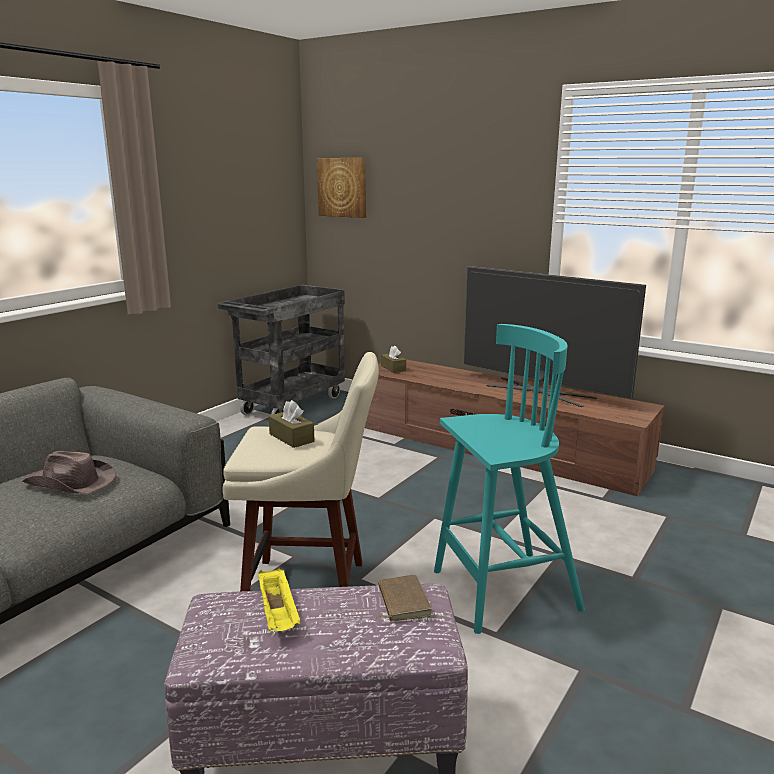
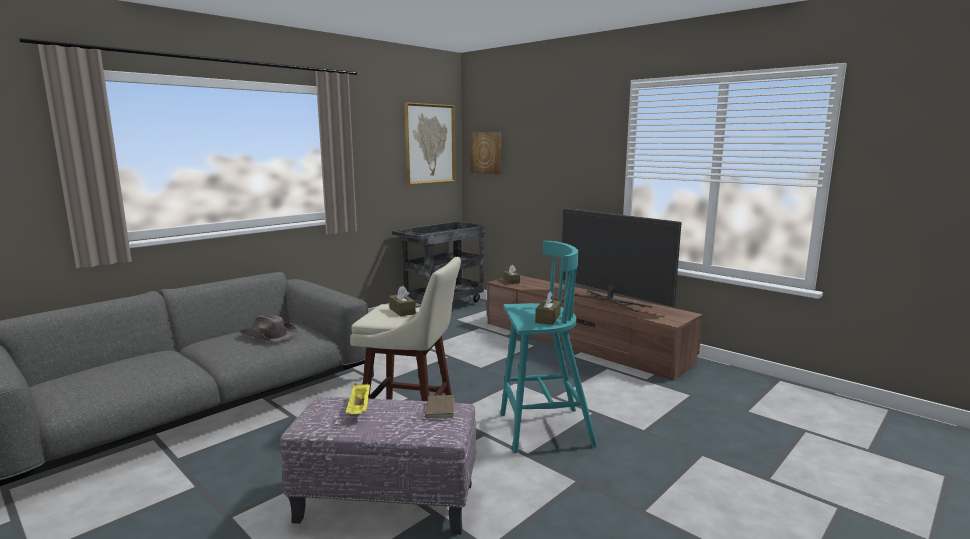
camera: 10 degrees right, 5 degrees down
none -> picture [404,103,456,185]
none -> brown tissue box [535,291,561,325]

